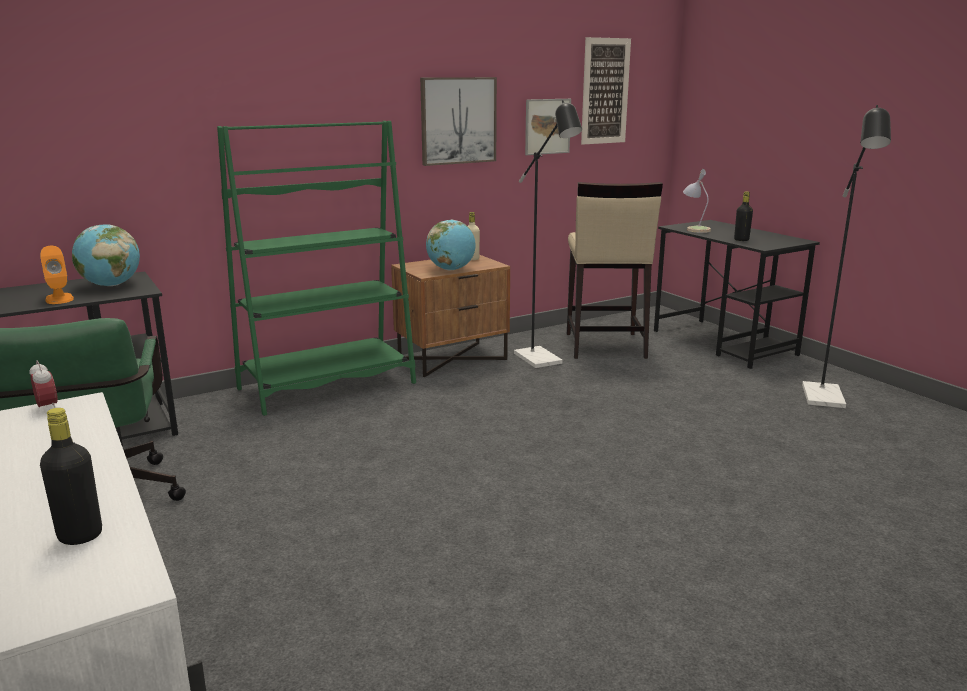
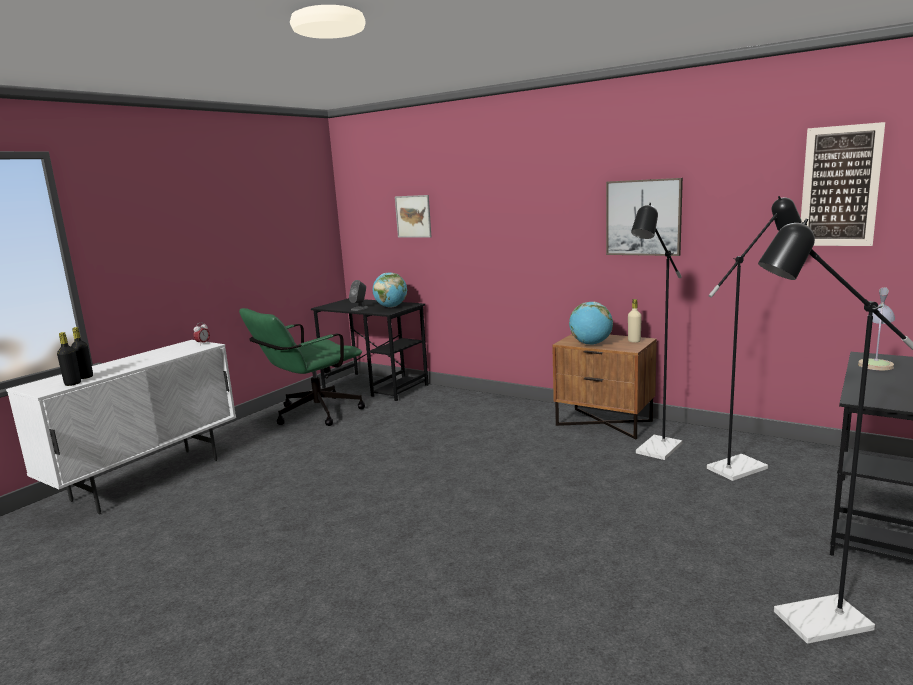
camera: 65 degrees right, 5 degrees down
orange speaker [40,246,74,304] -> grey speaker [349,280,369,311]
green bookcase [217,121,416,416] -> none
picture [525,99,571,155] -> picture moved to [395,195,432,237]
beige stool [567,182,663,359] -> black floor lamp [707,196,802,481]
black bottle [734,191,753,241] -> black bottle moved to [57,332,81,386]

